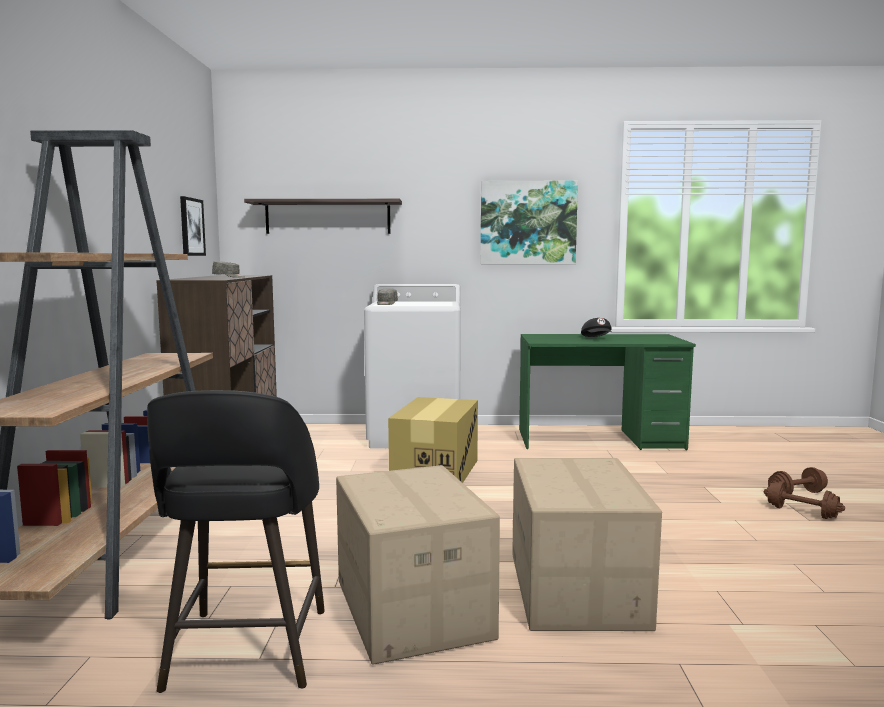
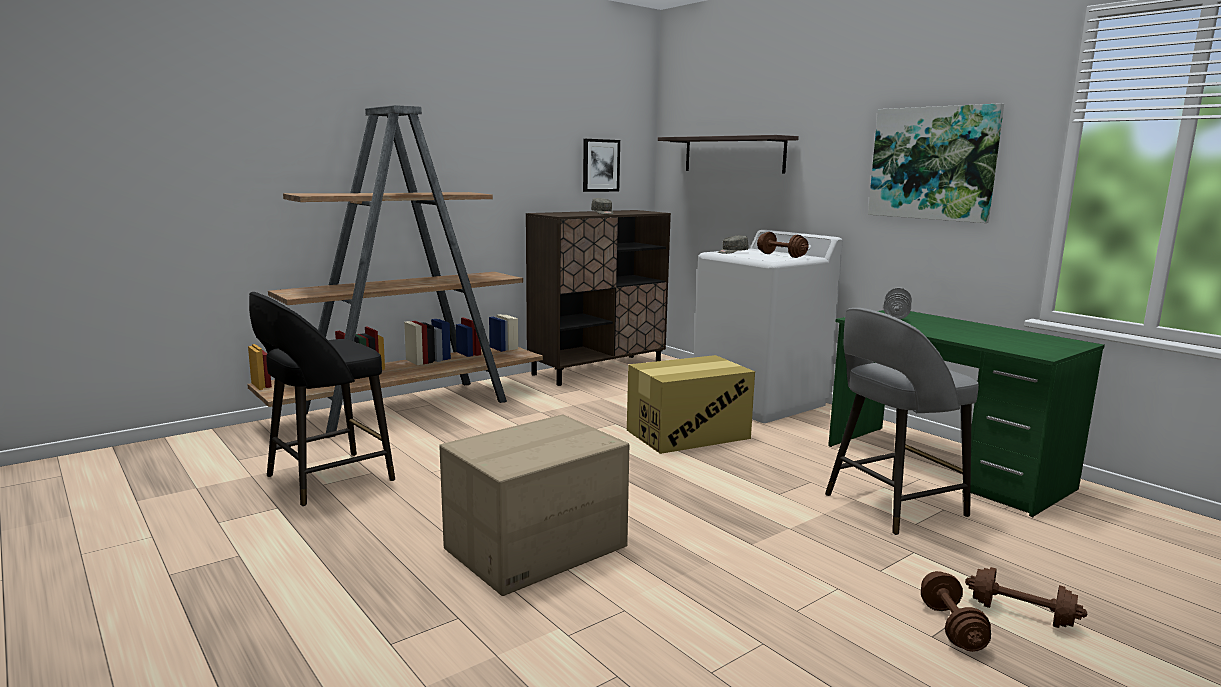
camera: 50 degrees right, 5 degrees up
cardboard box [336,465,500,665] -> none
black cap [581,318,612,337] -> none
none -> brown dumbbell [757,232,808,258]
none -> grey stool [825,308,979,535]
none -> grey dumbbell [883,288,912,319]

